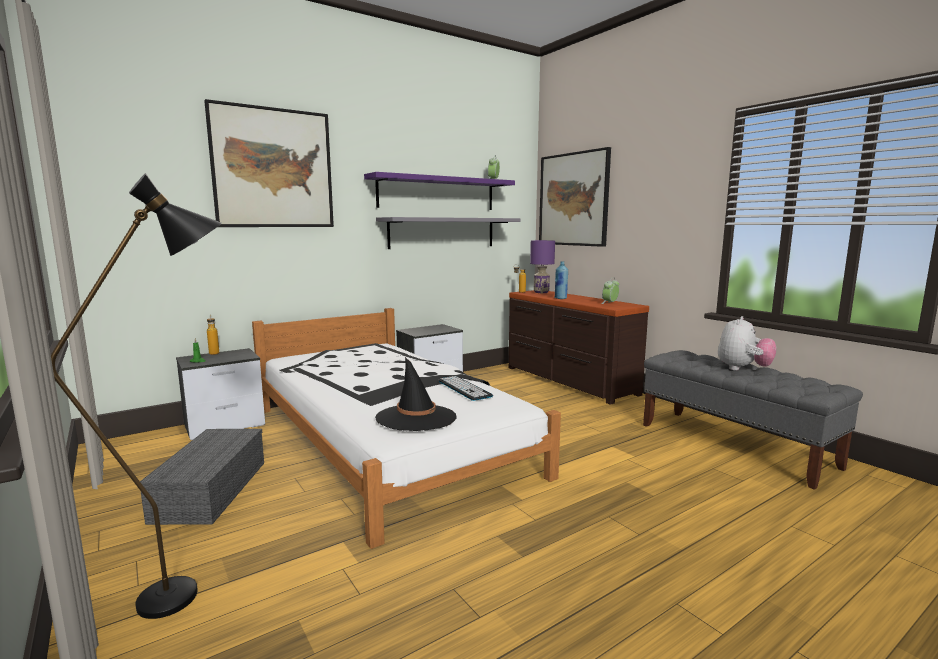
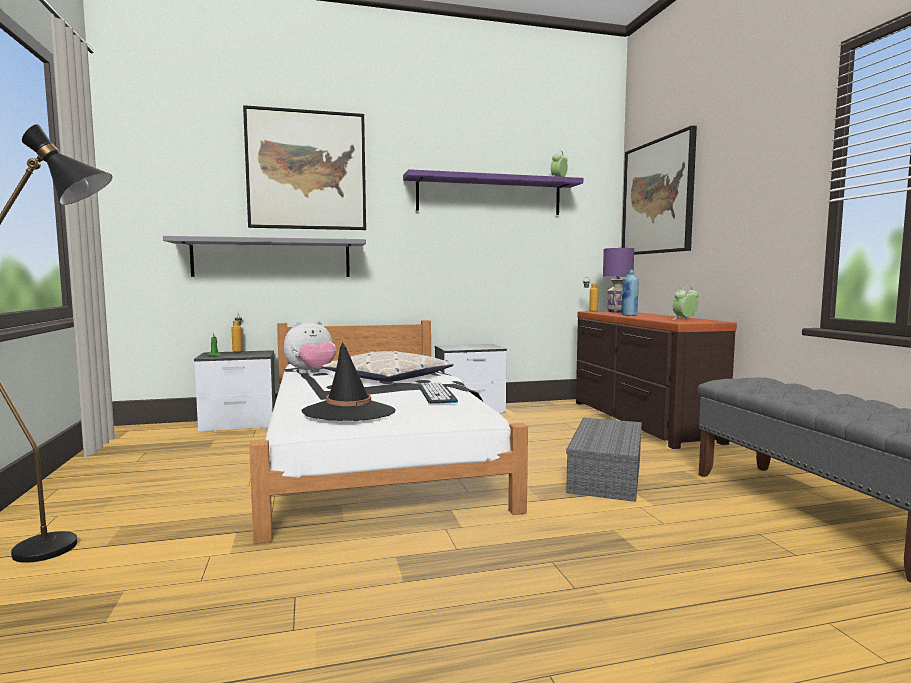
camera: 20 degrees right, 5 degrees down
grey storage box [140,429,264,525] -> grey storage box moved to [566,418,642,502]
grey shelf [376,217,521,249] -> grey shelf moved to [163,236,366,277]
plush toy [718,316,777,370] -> plush toy moved to [284,321,336,374]
none -> pillow [322,350,454,382]

